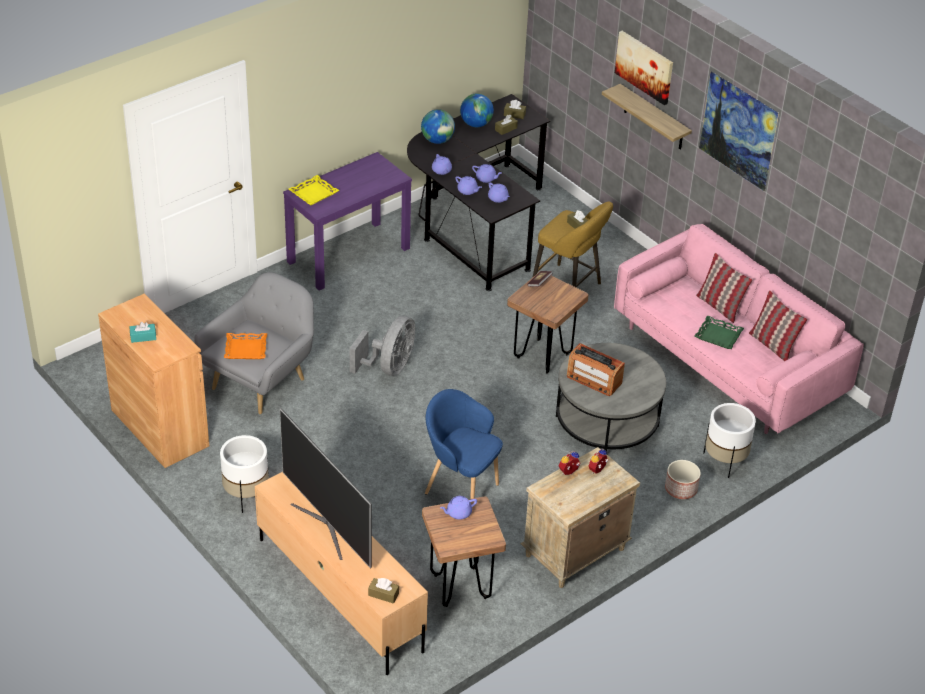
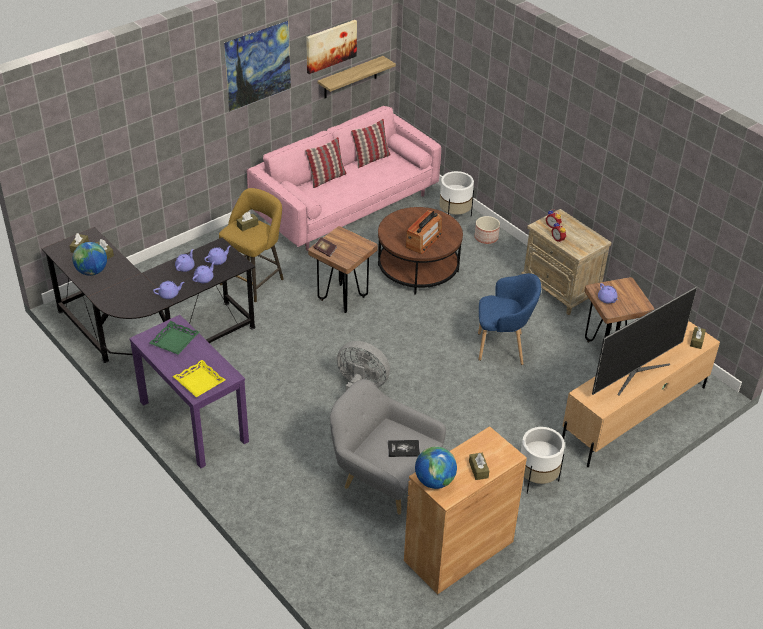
camera: 90 degrees left, 0 degrees up
turquoise tissue box [130,322,156,343] -> brown tissue box [469,453,489,480]
orange tray [224,333,267,359] -> book [388,440,420,457]
globe [421,109,455,144] -> globe moved to [415,447,457,489]
blue armchair [425,389,503,499] -> blue armchair turned 120 degrees counterclockwise [478,273,541,365]
grey coffee table [556,343,666,452] -> brown coffee table [378,207,463,295]
shelf [602,84,692,150] -> shelf moved to [318,56,396,98]
picture [615,31,673,105] -> picture moved to [306,20,357,74]
green tray [695,315,744,349] -> green tray moved to [149,321,199,355]

